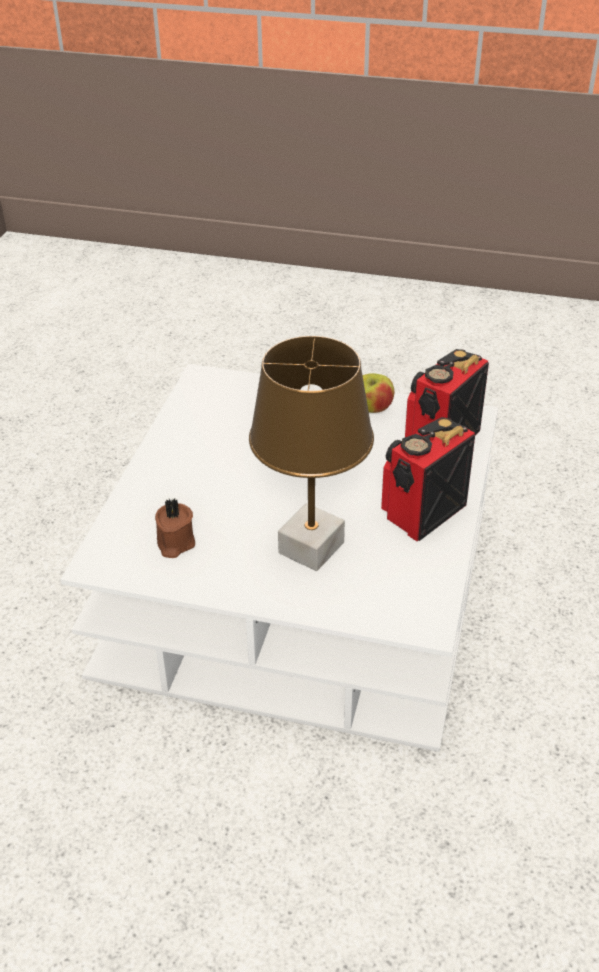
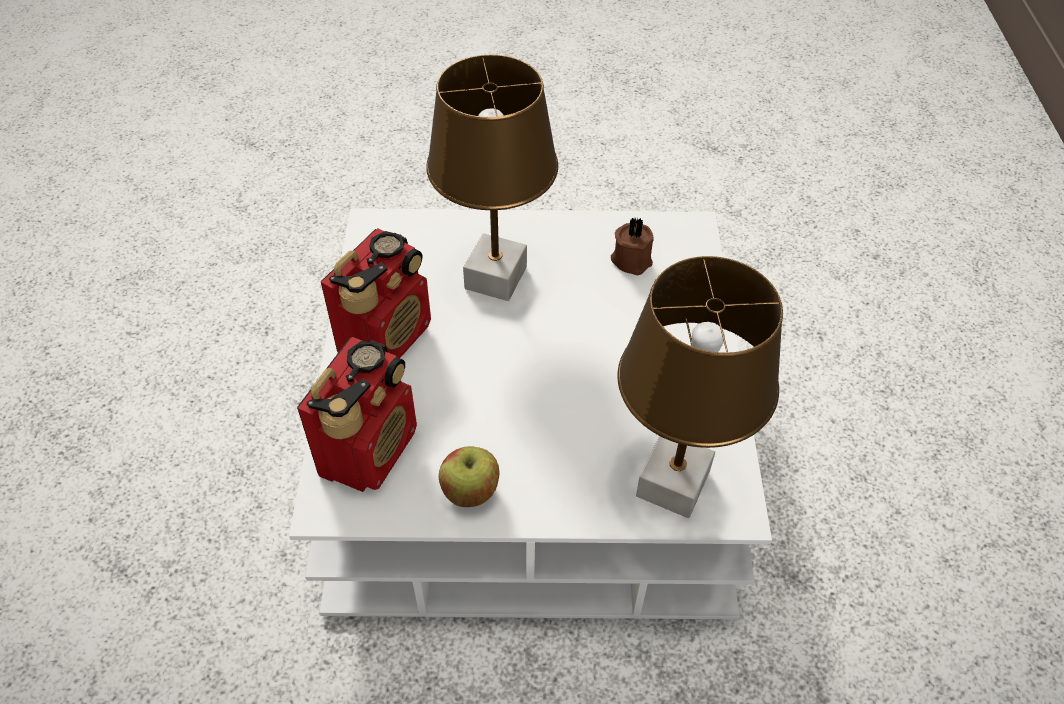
camera: 165 degrees right, 10 degrees up
none -> brown table lamp [617,256,783,518]

